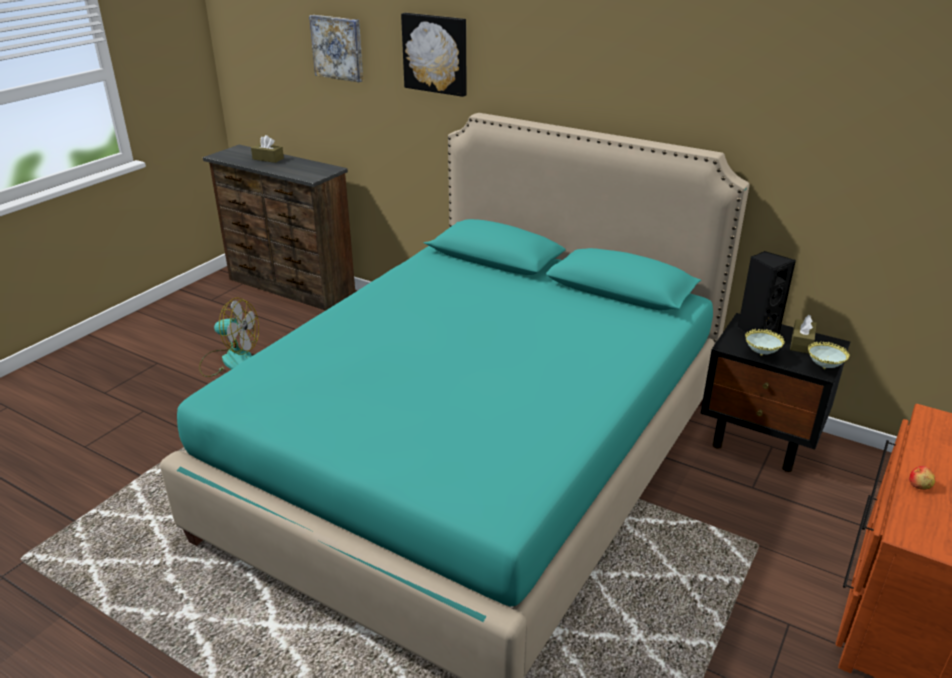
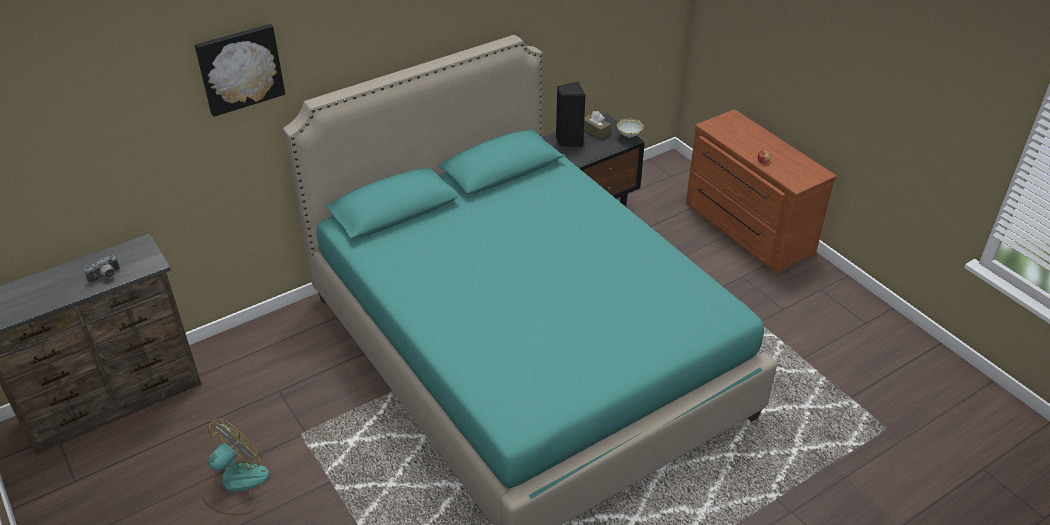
camera: 65 degrees left, 10 degrees up
brown tissue box [251,135,284,163] -> none
picture [309,15,363,82] -> none
bowl [745,329,785,356] -> none
none -> camera [84,255,120,283]

